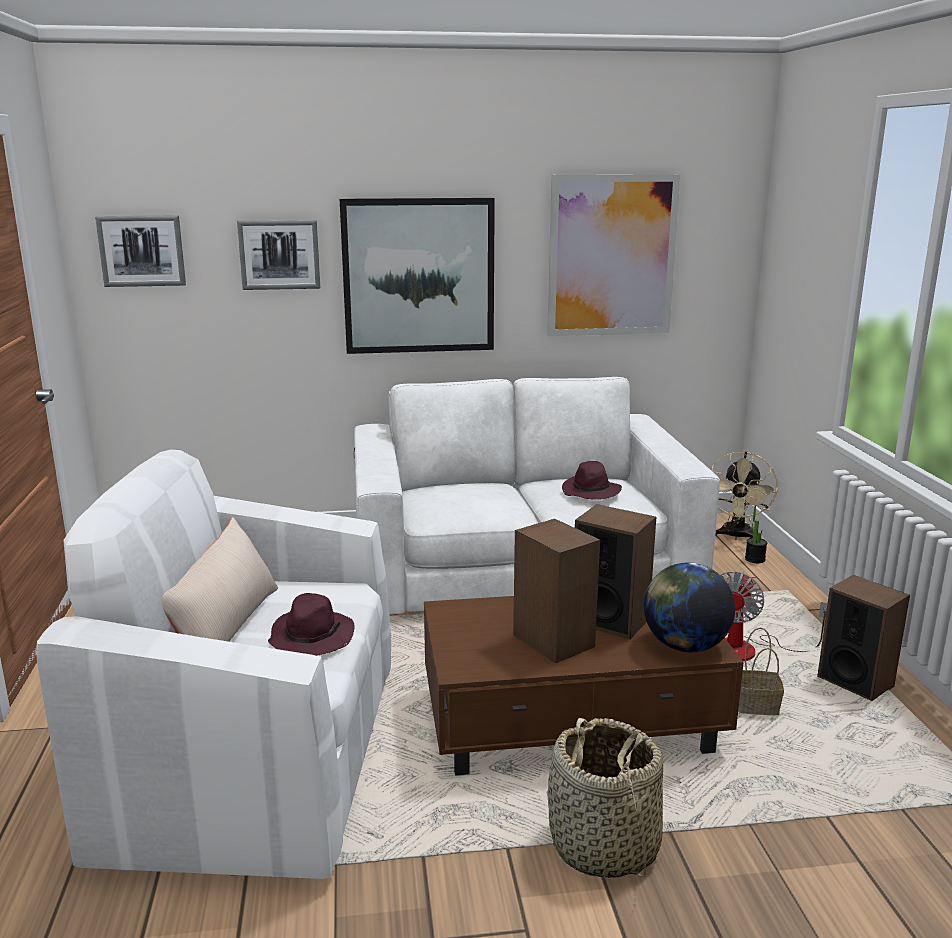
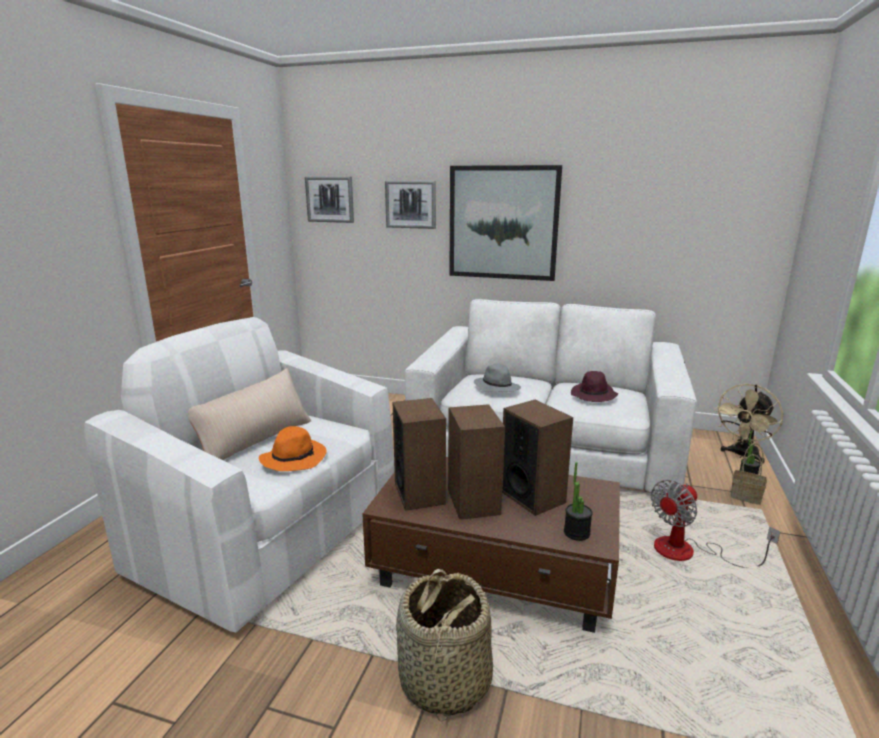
camera: 25 degrees right, 0 degrees up
purple hat [268,593,355,656] -> orange hat [259,426,326,471]
picture [547,174,680,336] -> none
globe [644,562,735,652] -> potted plant [564,462,593,541]
basket [738,627,784,715] -> basket moved to [731,443,767,505]
speaker [817,575,910,701] -> speaker moved to [393,398,446,511]
none -> grey hat [474,364,521,392]

